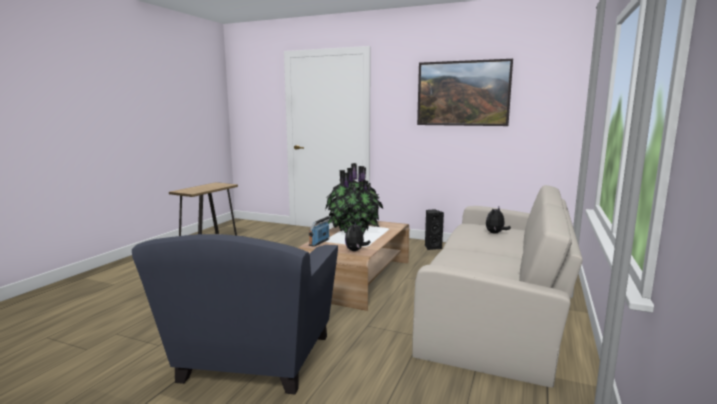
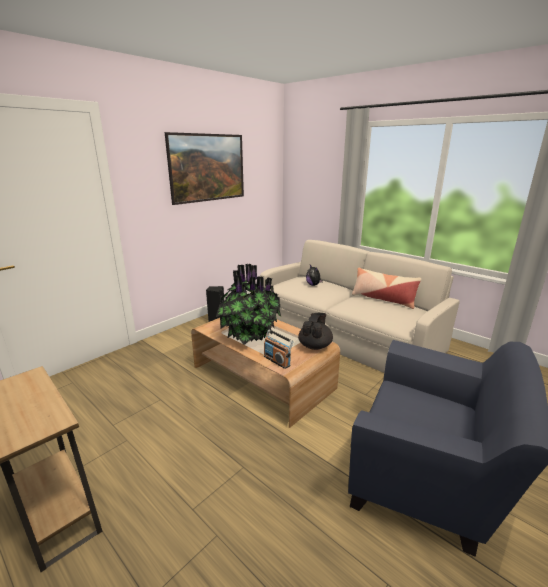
camera: 70 degrees left, 10 degrees up
plush toy [345,222,370,251] -> black teapot [298,313,333,350]
none -> pillow [352,268,422,309]

